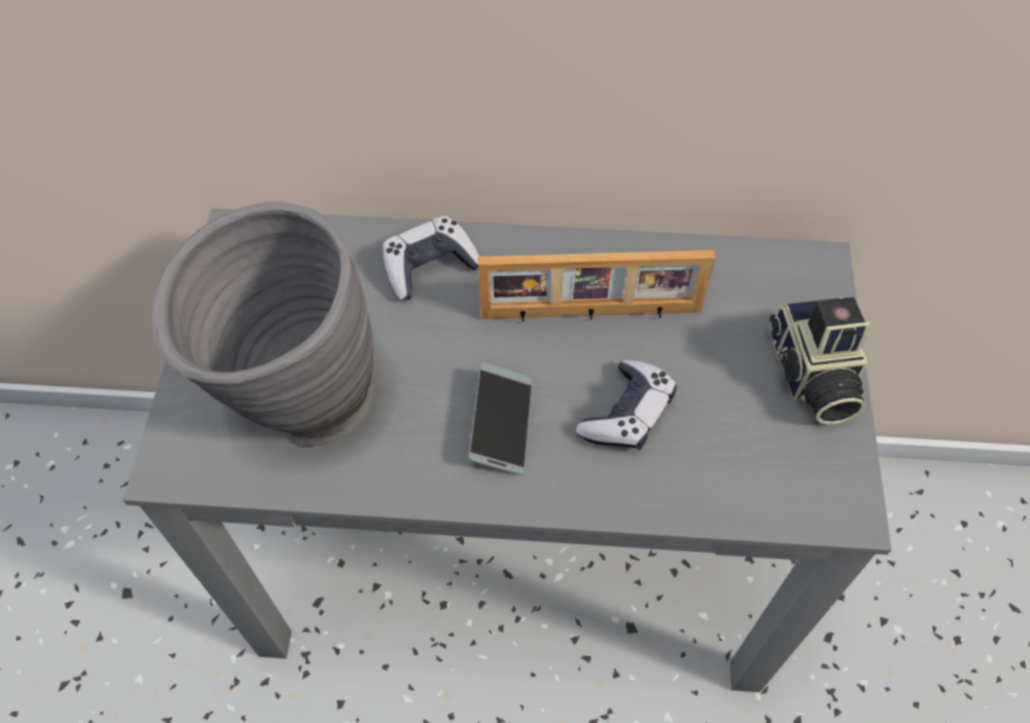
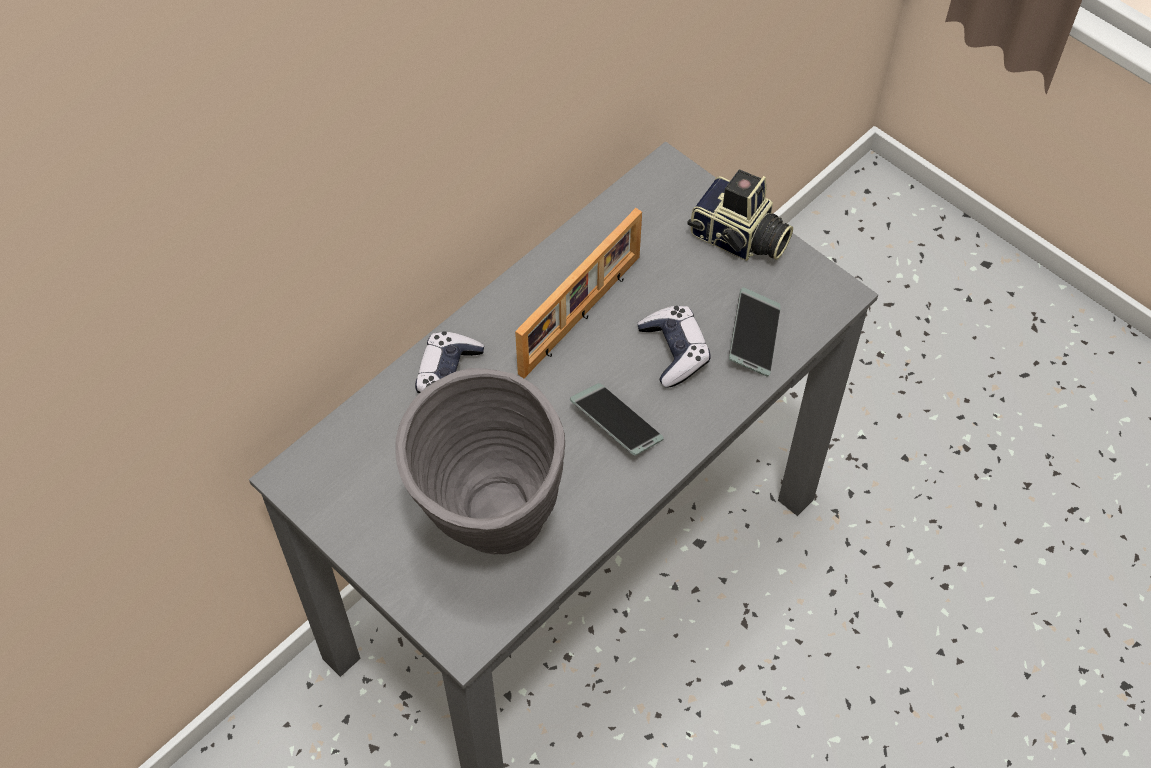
camera: 50 degrees left, 0 degrees up
none -> phone [729,287,781,377]

